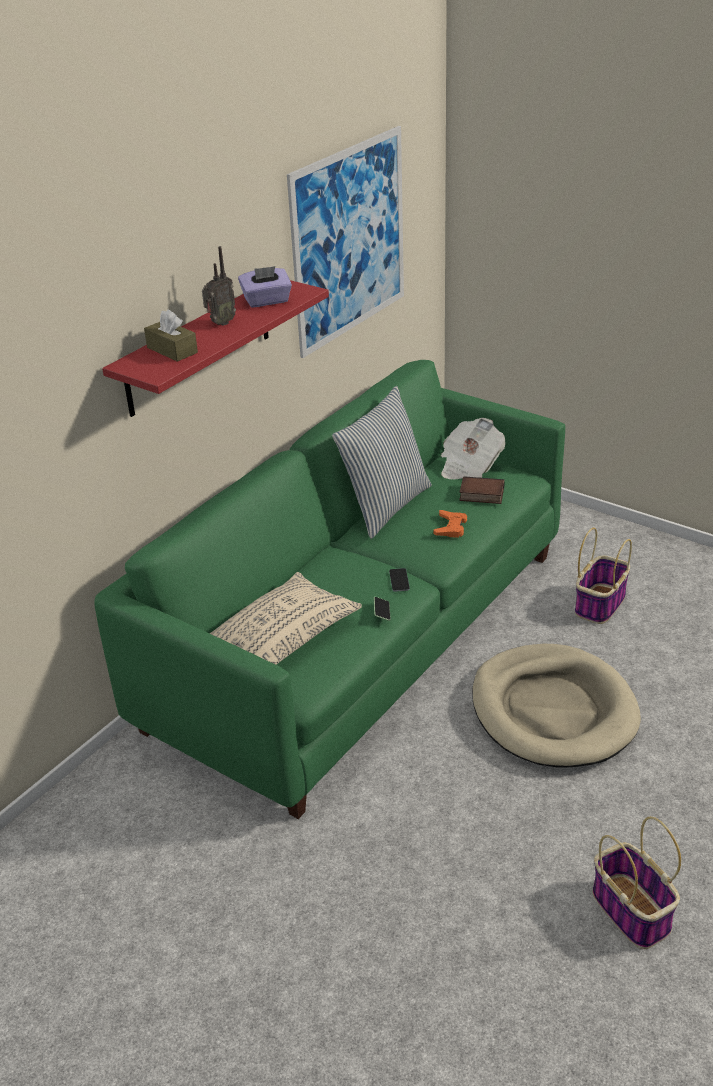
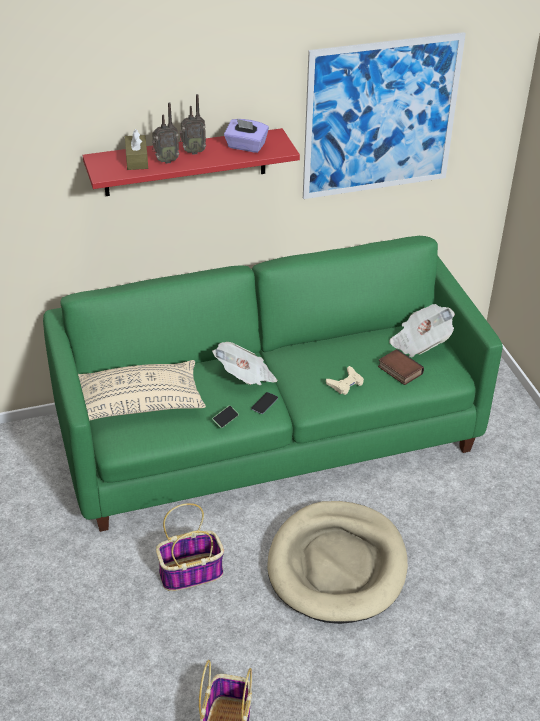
camera: 35 degrees right, 5 degrees up
pillow [332,386,432,539] -> none
orange game controller [433,510,467,538] -> beige game controller [326,366,364,395]
basket [575,527,632,624] -> basket moved to [156,503,224,591]
none -> radio [152,102,180,164]
none -> newspaper [212,342,278,385]

